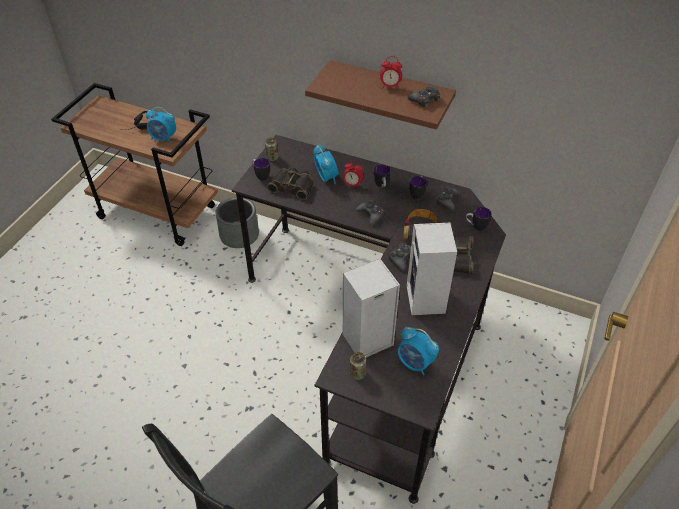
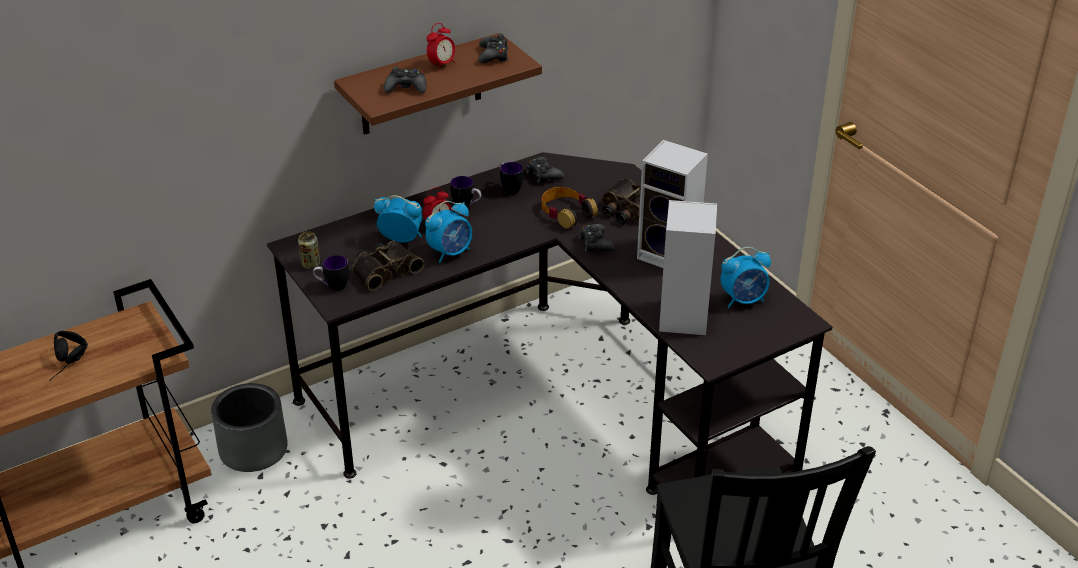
camera: 55 degrees left, 10 degrees down
alarm clock [146,107,176,143] -> alarm clock moved to [425,201,472,263]
can [350,352,366,380] -> none
black game controller [356,199,385,226] -> black game controller moved to [384,67,426,93]
mug [466,207,492,231] -> none

